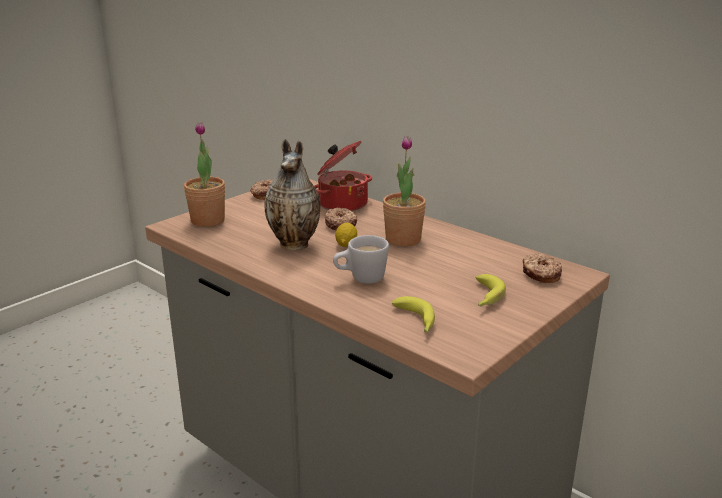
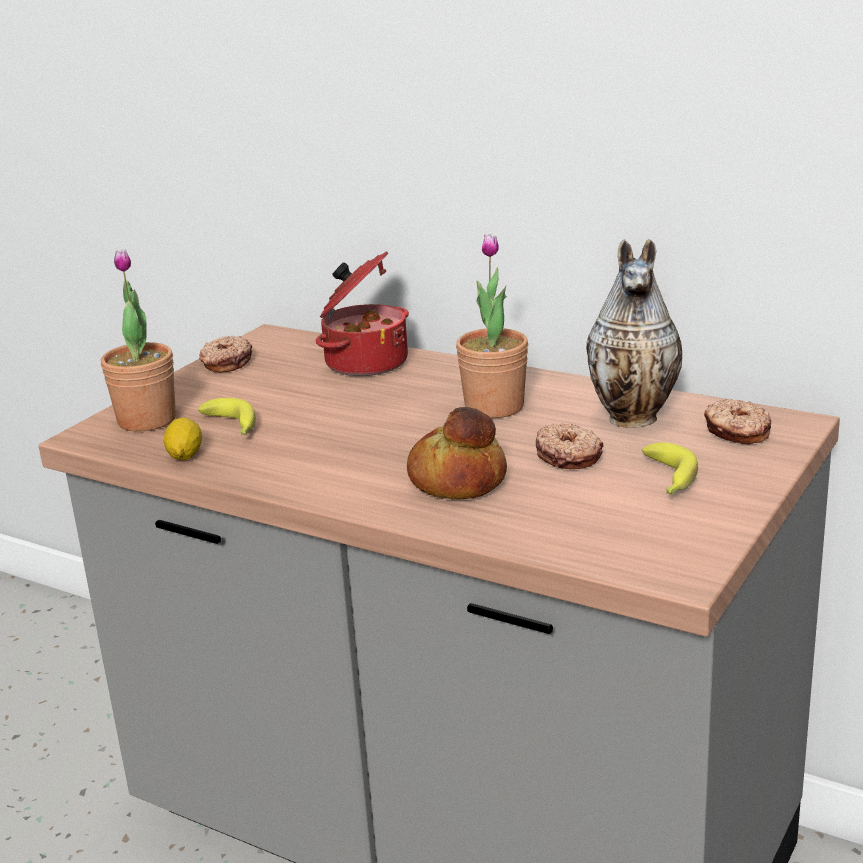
camera: 10 degrees left, 0 degrees up
vase [264,139,321,250] -> vase moved to [586,239,682,428]
donut [325,208,357,230] -> donut moved to [536,423,604,469]
white mug [333,235,389,284] -> bread [407,407,507,500]
lemon [335,222,357,247] -> lemon moved to [163,417,202,460]
banana [392,296,435,332] -> banana moved to [198,398,256,435]

